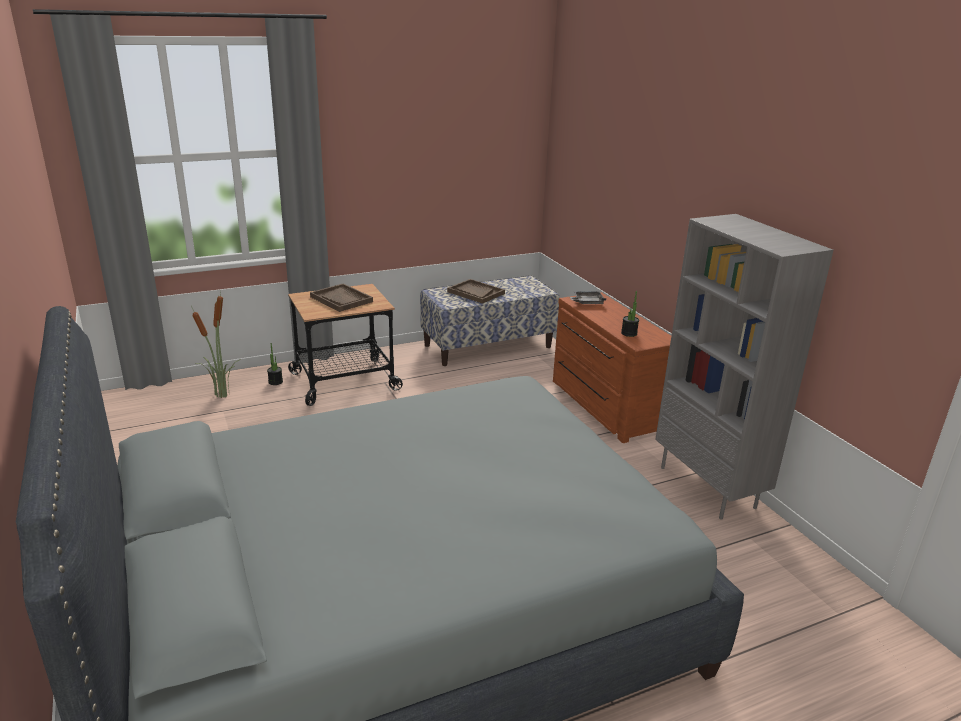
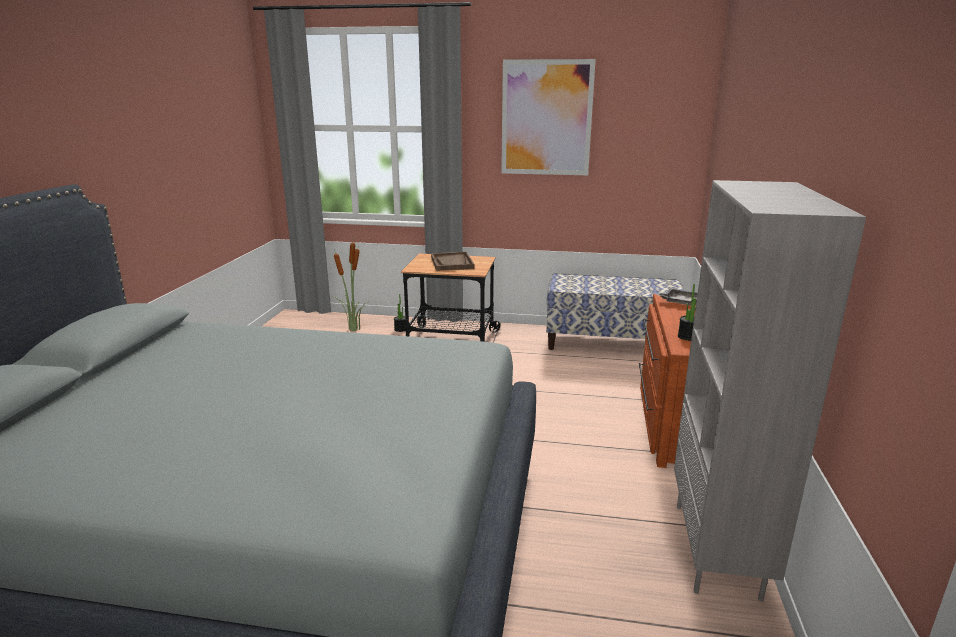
camera: 35 degrees right, 5 degrees down
brown tray [447,279,505,304] -> none
none -> picture [501,59,596,175]

